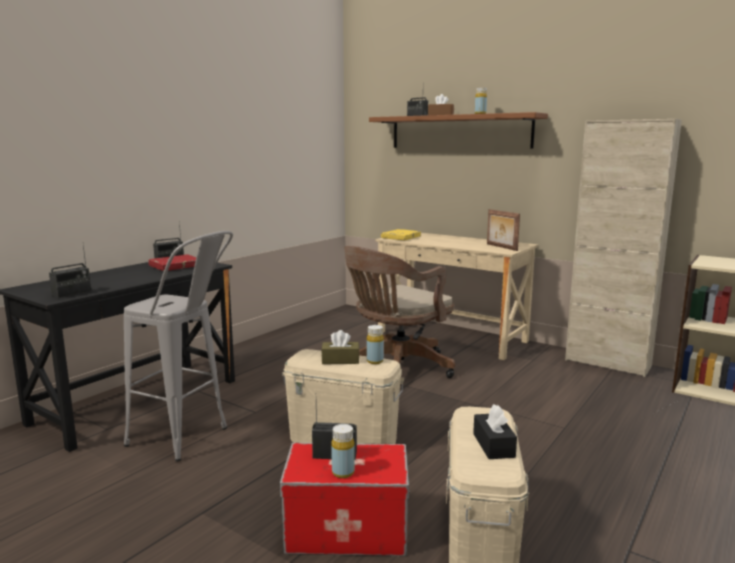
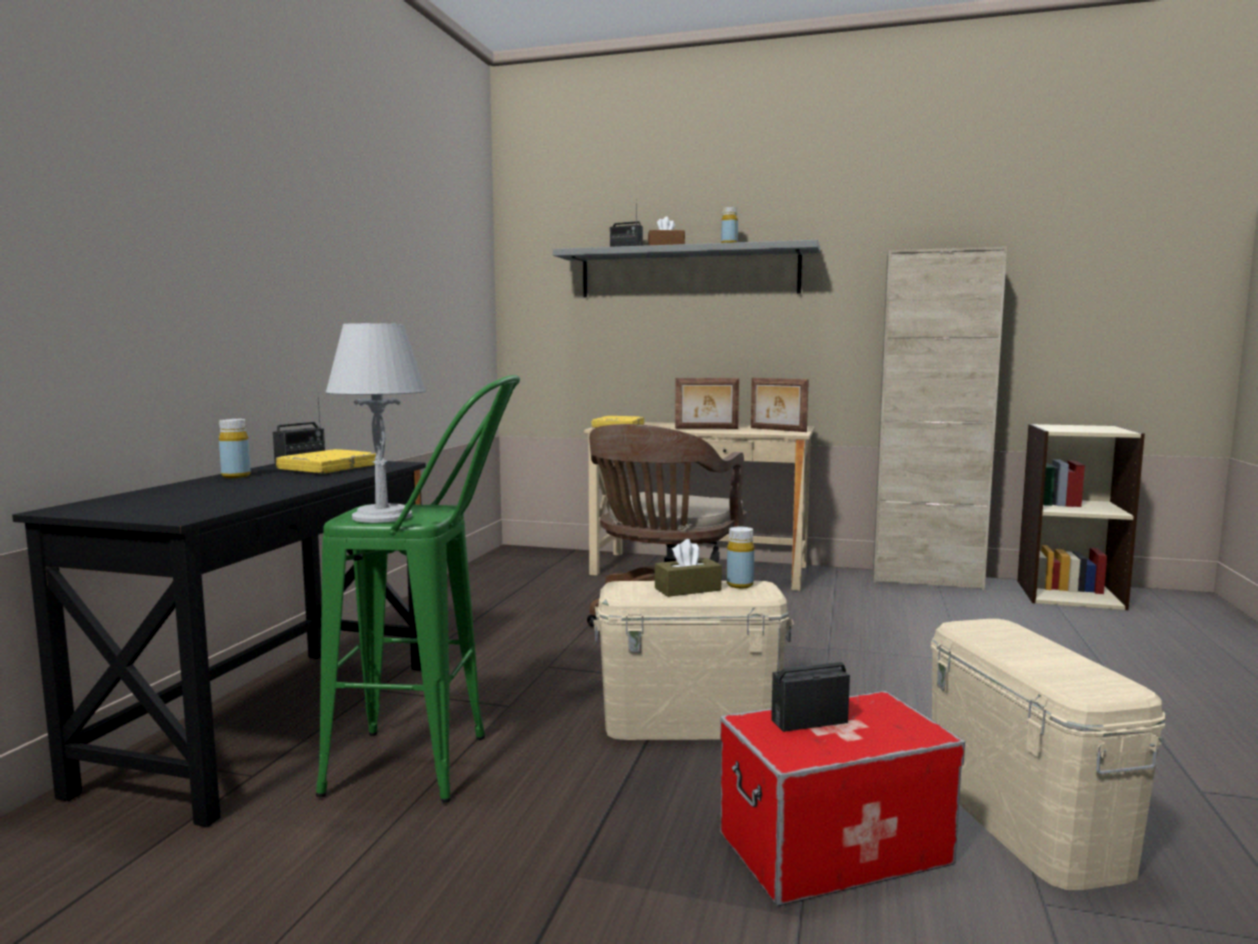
camera: 20 degrees left, 5 degrees down
radio [49,246,91,298] -> none
grey stool [124,231,233,461] -> green stool [316,375,520,803]
red book [149,254,196,271] -> yellow book [276,449,376,473]
yellow bottle [331,424,355,478] -> yellow bottle moved to [219,419,251,478]
brown shelf [369,112,548,148] -> grey shelf [553,240,820,297]
black tissue box [473,404,517,459] -> none
none -> grey table lamp [326,323,426,523]
none -> picture frame [675,378,739,429]

